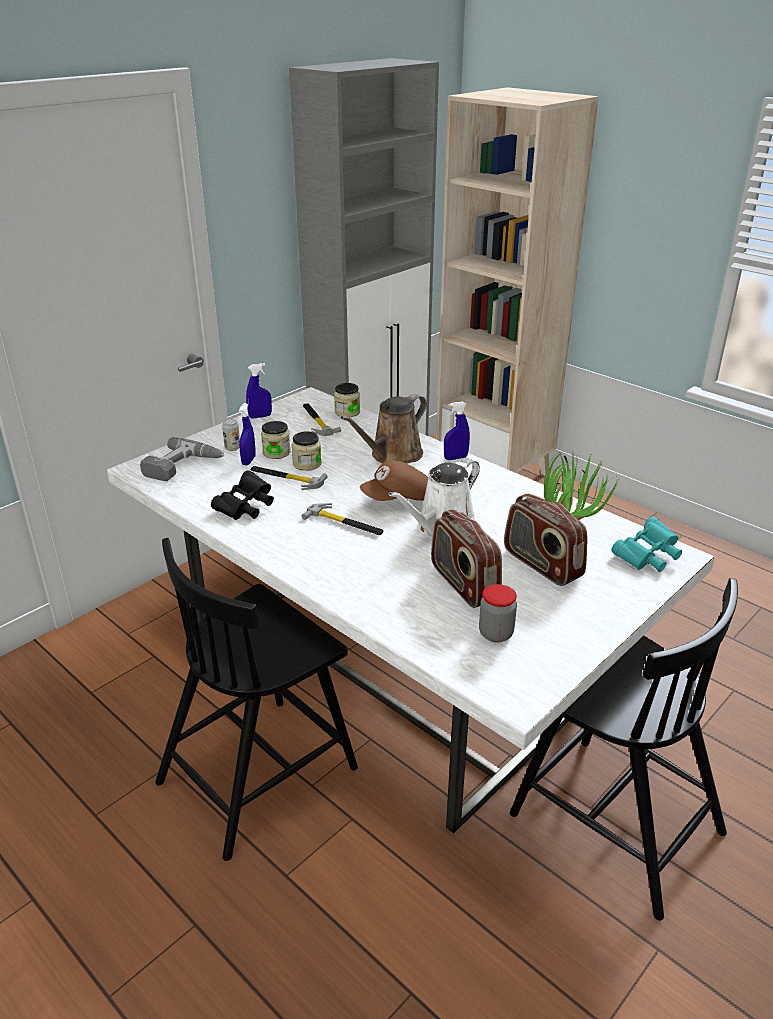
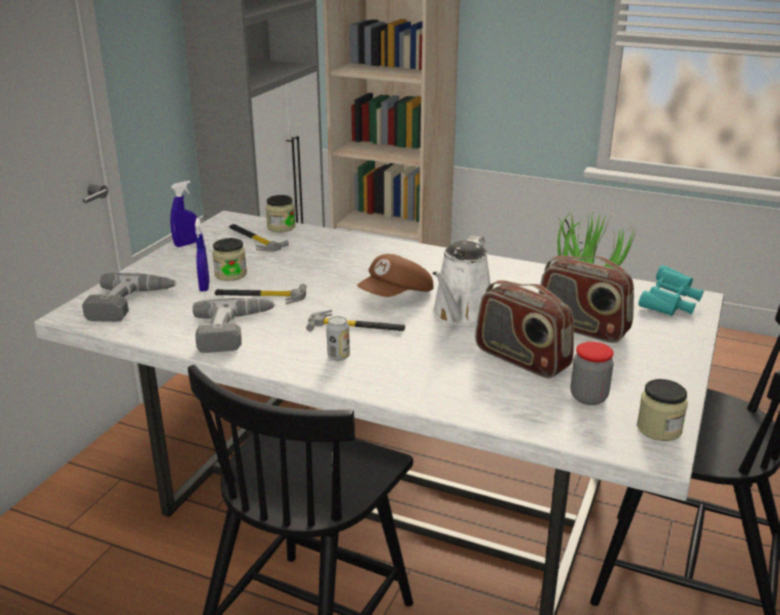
camera: 20 degrees left, 5 degrees down
black binoculars [211,470,274,520] -> power drill [193,298,276,353]
can [222,419,240,451] -> can moved to [326,316,350,361]
jar [292,431,321,471] -> jar moved to [637,379,688,441]
brown watering can [341,394,427,463] -> none
blue spray bottle [444,401,470,460] -> none

